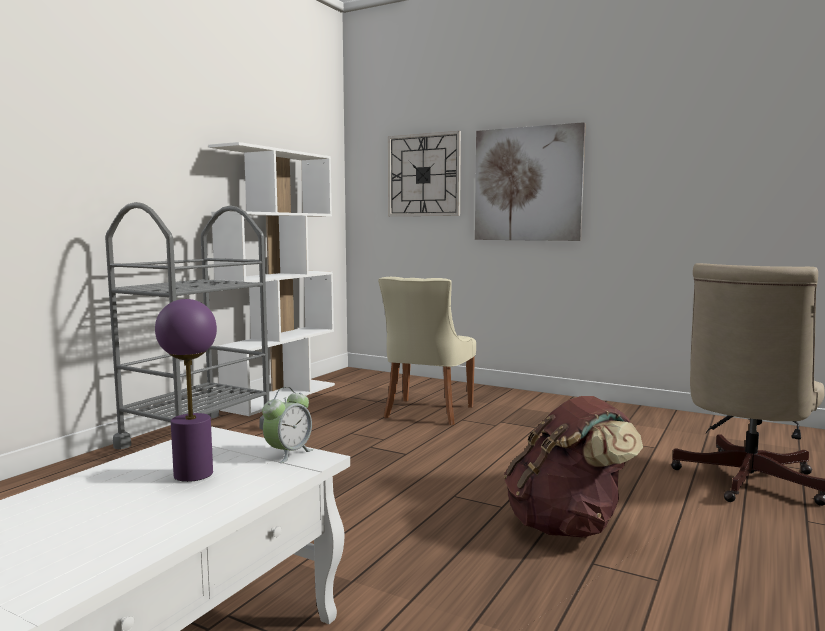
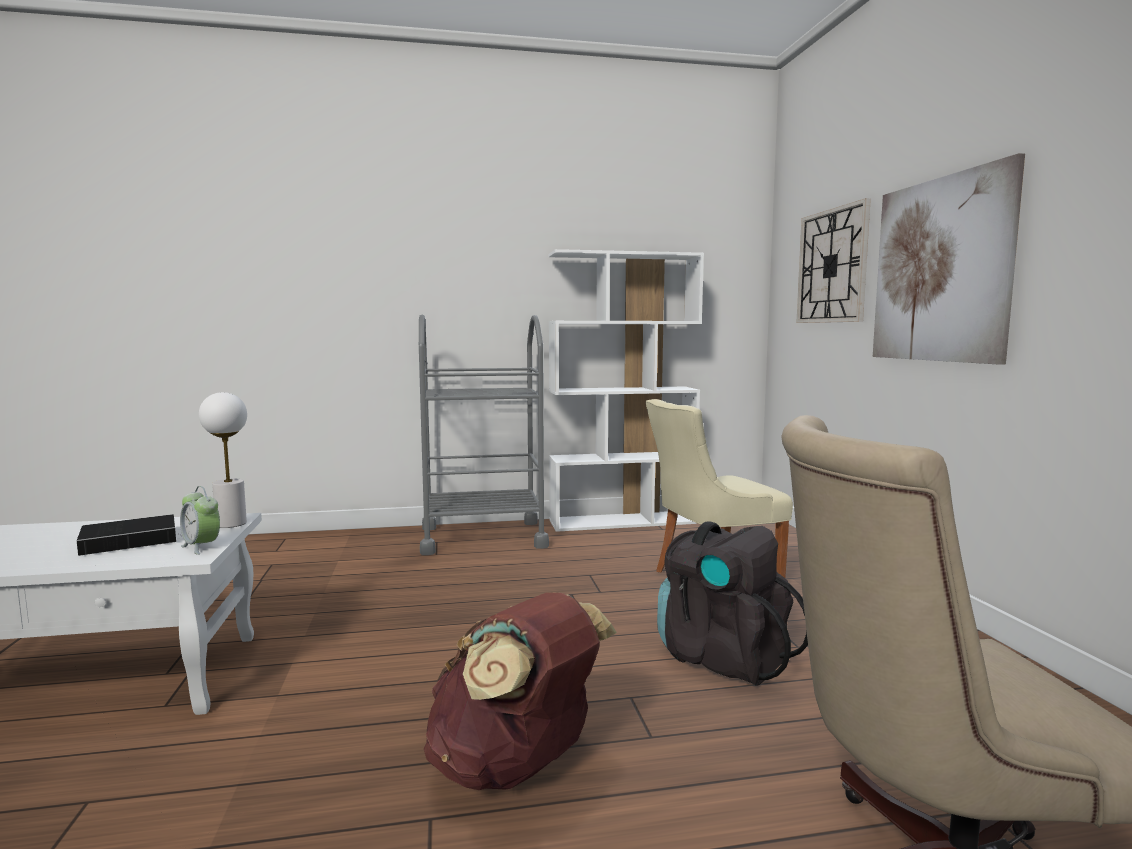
camera: 50 degrees right, 0 degrees up
purple table lamp [155,299,217,482] -> book [77,514,183,556]
alarm clock [262,387,314,463] -> alarm clock turned 45 degrees clockwise [180,486,220,555]
none -> white table lamp [199,392,247,528]
none -> black backpack [657,521,808,686]

